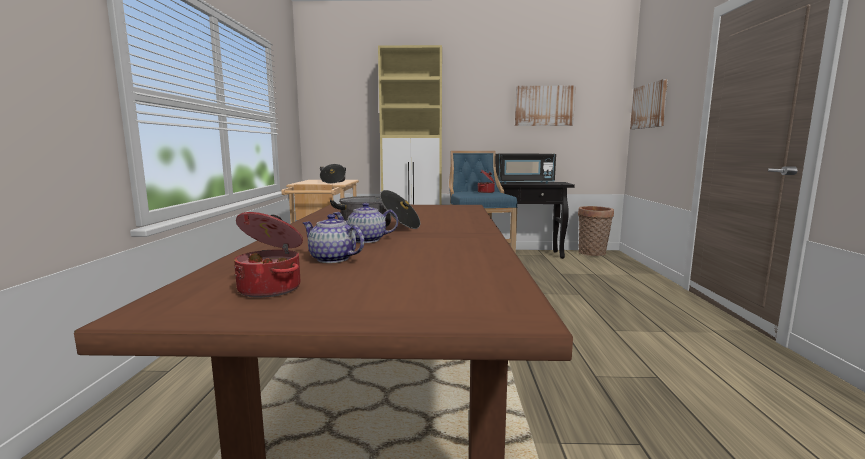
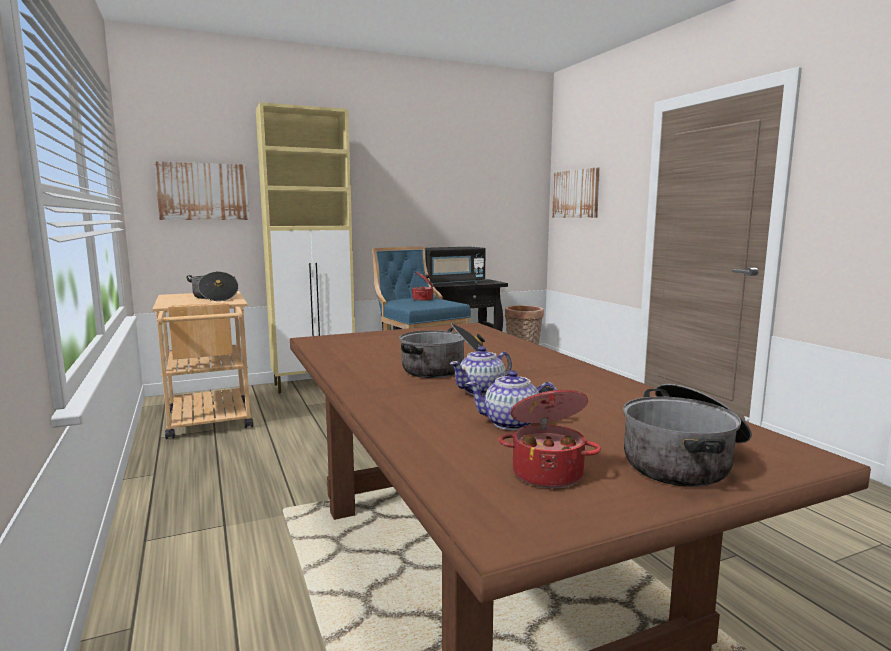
camera: 25 degrees left, 0 degrees up
picture [515,86,576,126] -> picture moved to [154,161,249,220]
none -> cooking pot [623,384,752,487]

